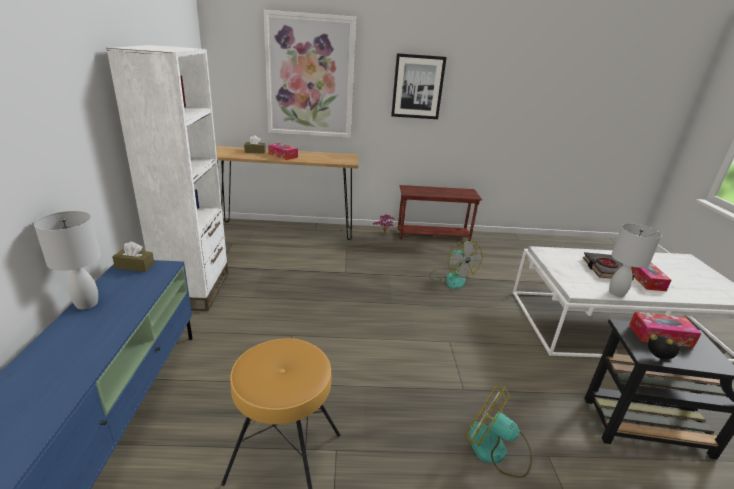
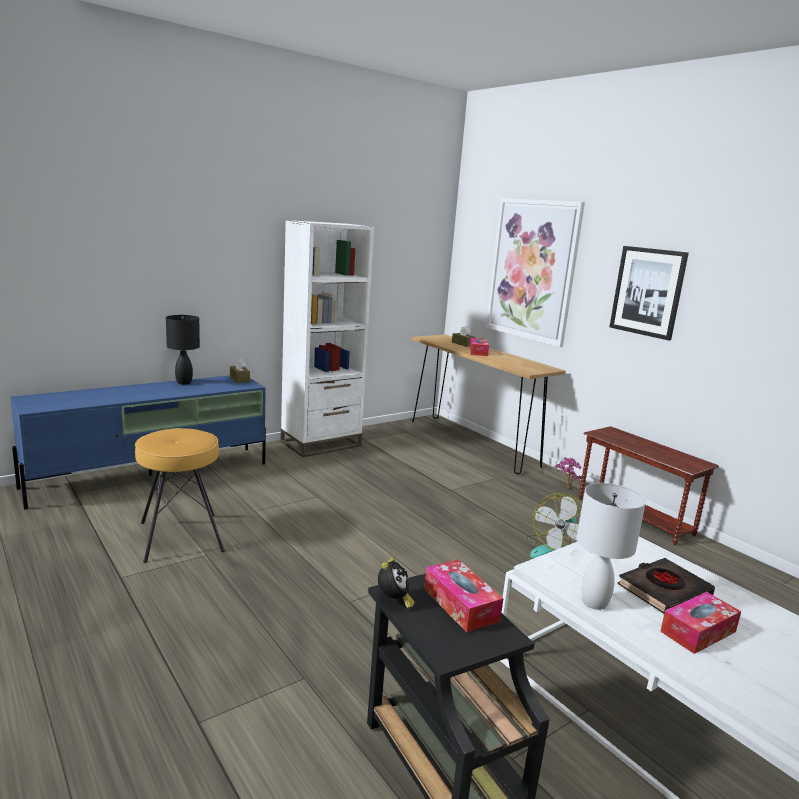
camera: 55 degrees right, 10 degrees down
white table lamp [34,211,101,310] -> black table lamp [166,315,200,384]
fan [464,385,532,478] -> none

